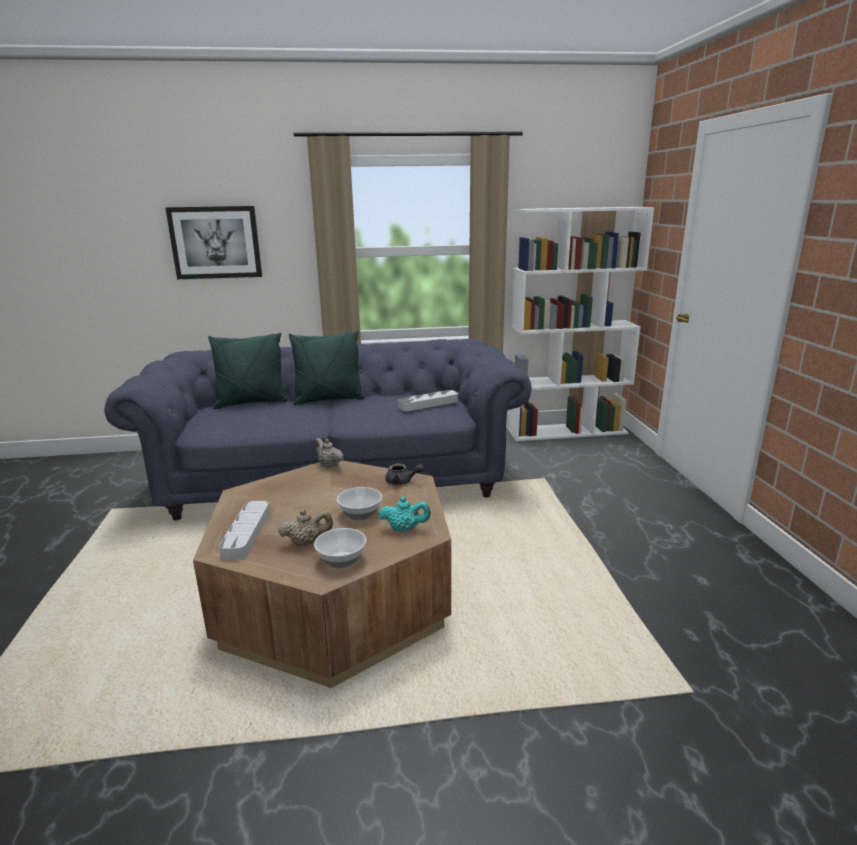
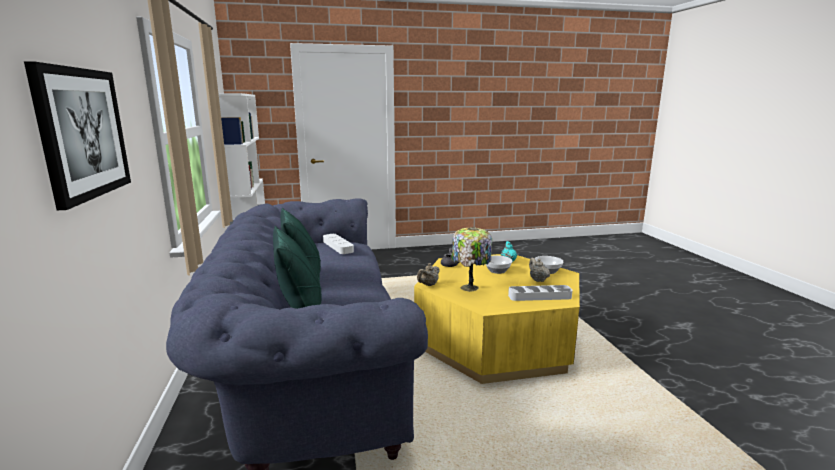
camera: 95 degrees left, 5 degrees down
brown coffee table [193,460,451,688] -> yellow coffee table [414,254,580,384]
none -> table lamp [451,227,492,292]

